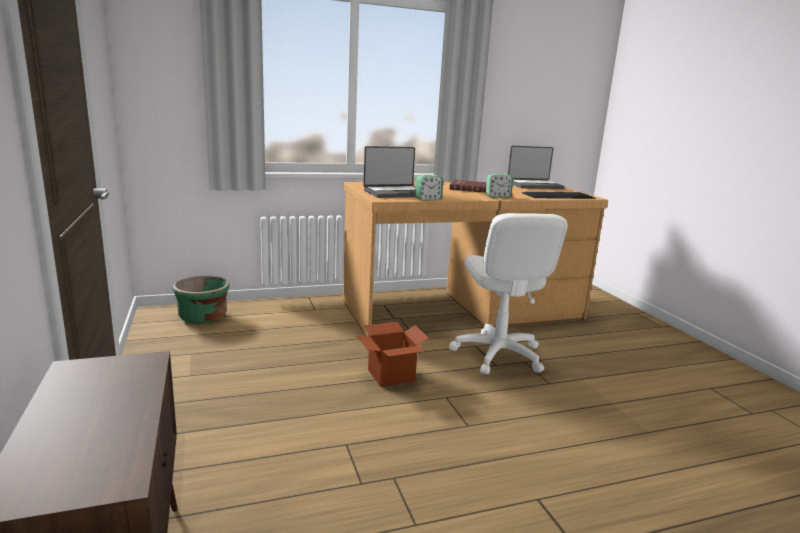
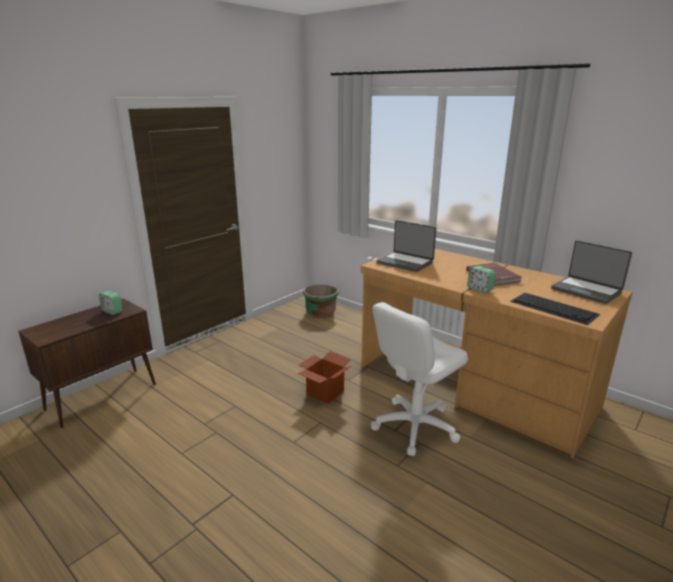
camera: 60 degrees right, 5 degrees up
alarm clock [415,175,443,201] -> alarm clock moved to [99,291,123,315]

